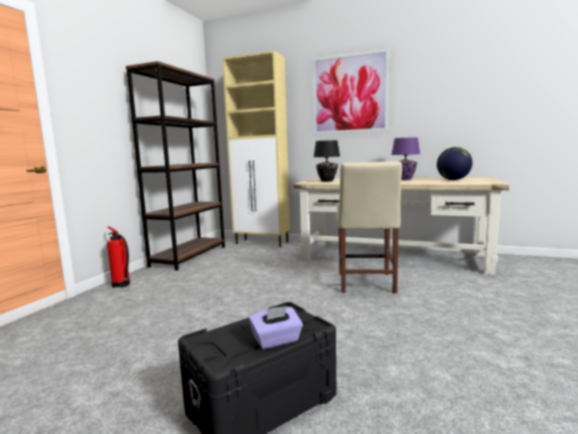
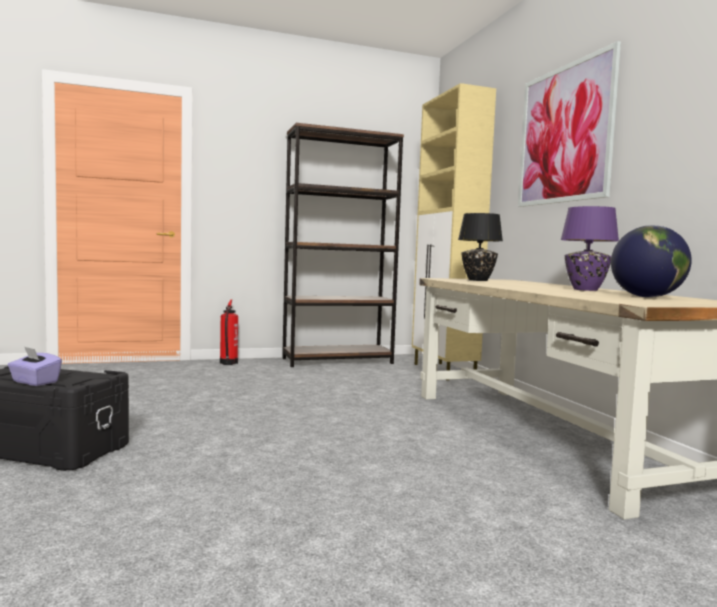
camera: 50 degrees right, 5 degrees down
beige chair [336,161,402,293] -> none

